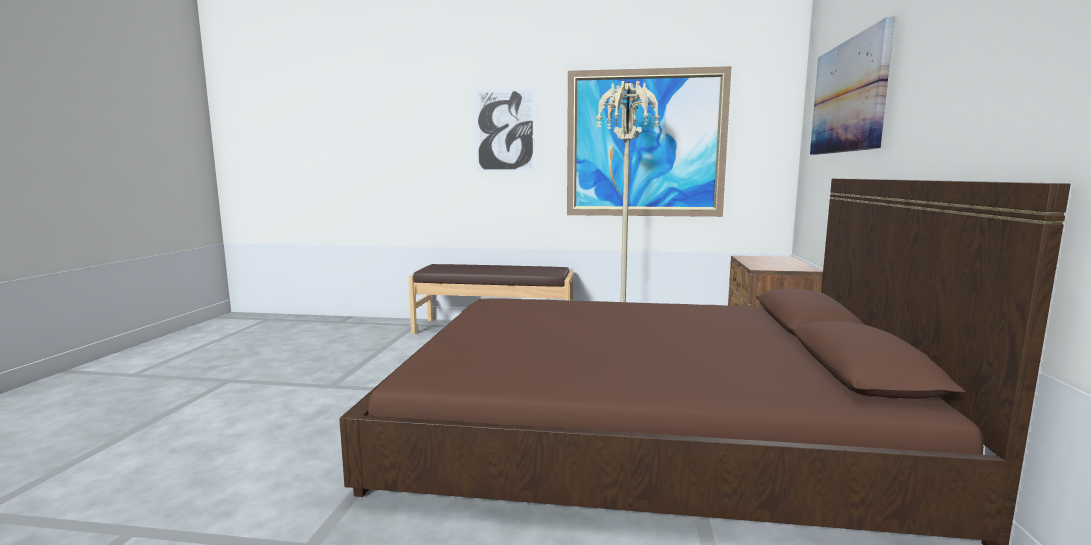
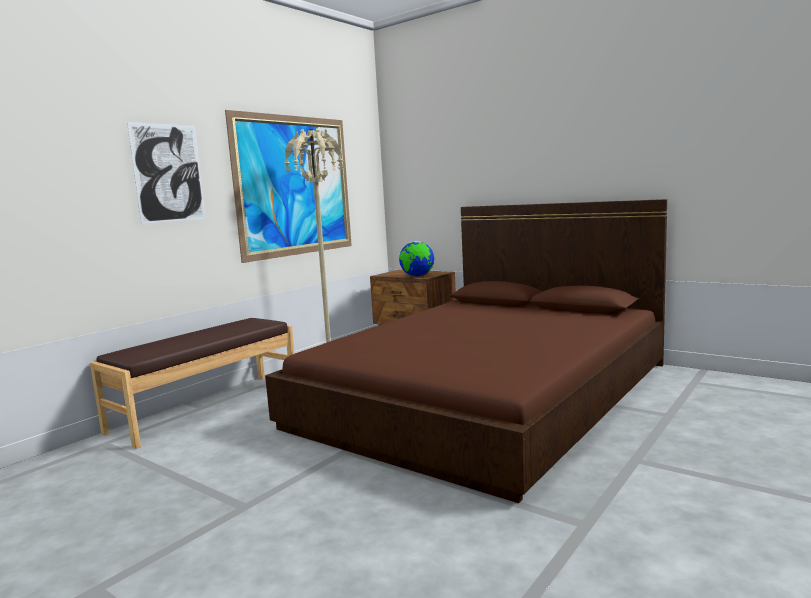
camera: 60 degrees left, 0 degrees up
picture [810,17,895,155] -> none
none -> globe [399,241,434,277]

